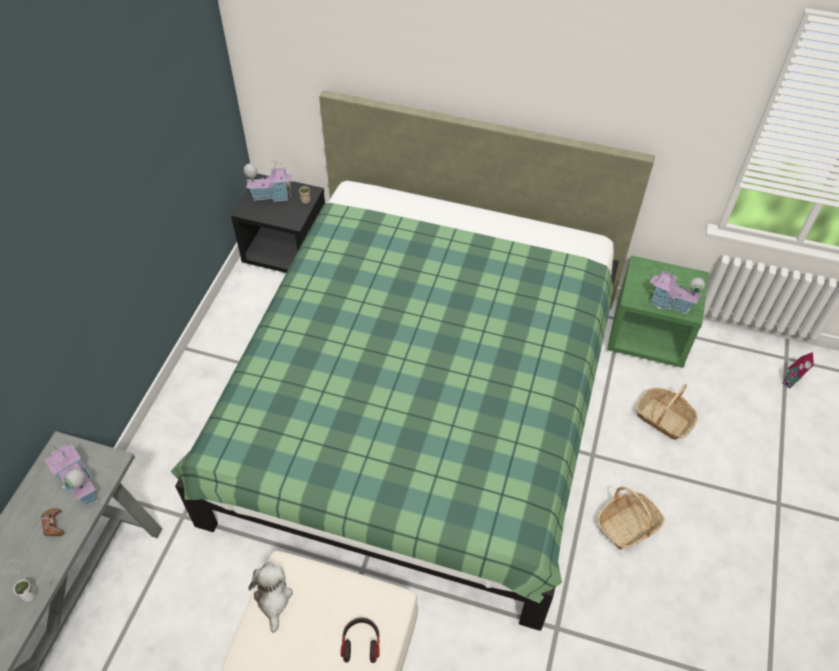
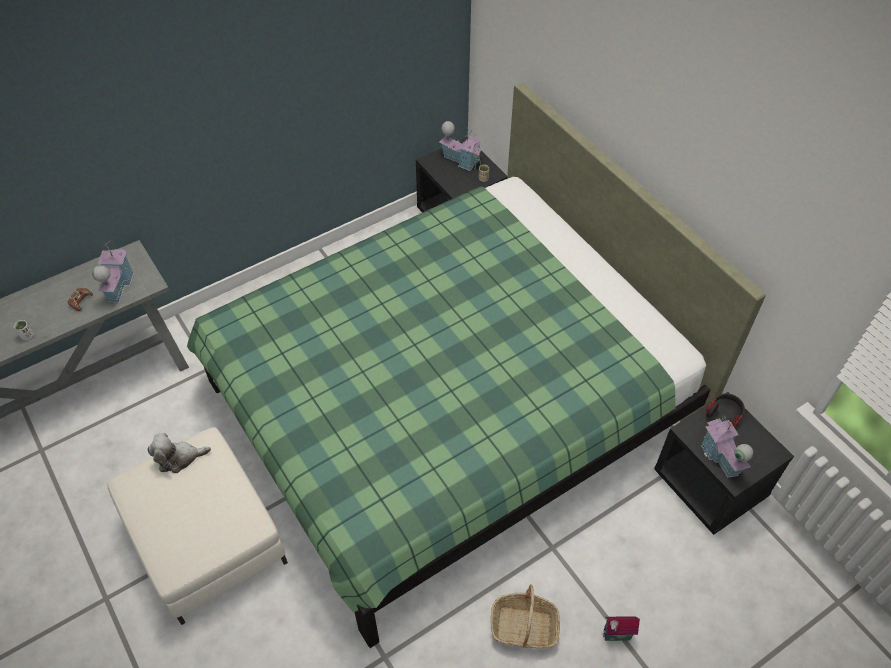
camera: 40 degrees right, 0 degrees up
plush toy [248,562,293,633] -> plush toy turned 135 degrees counterclockwise [147,433,211,473]
headphones [341,618,380,663] -> headphones moved to [706,393,745,428]
green nightstand [607,255,709,368] -> black nightstand [654,392,794,535]
basket [636,384,698,440] -> none
toy house [782,352,814,389] -> toy house moved to [603,617,640,641]

